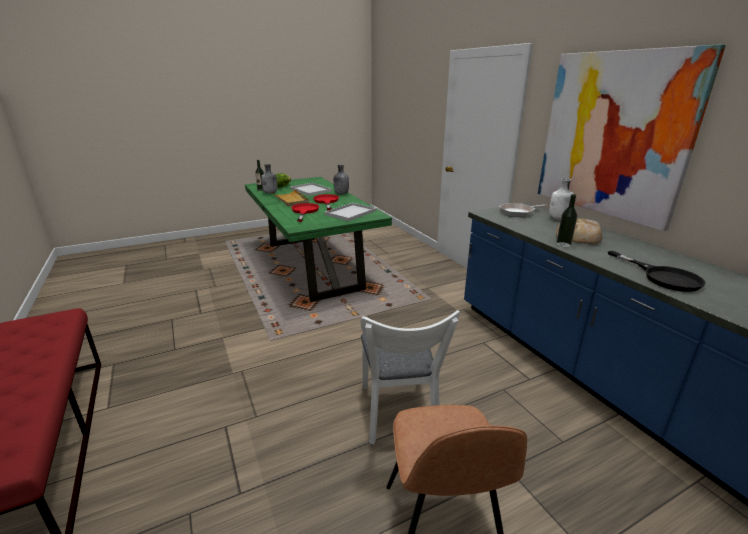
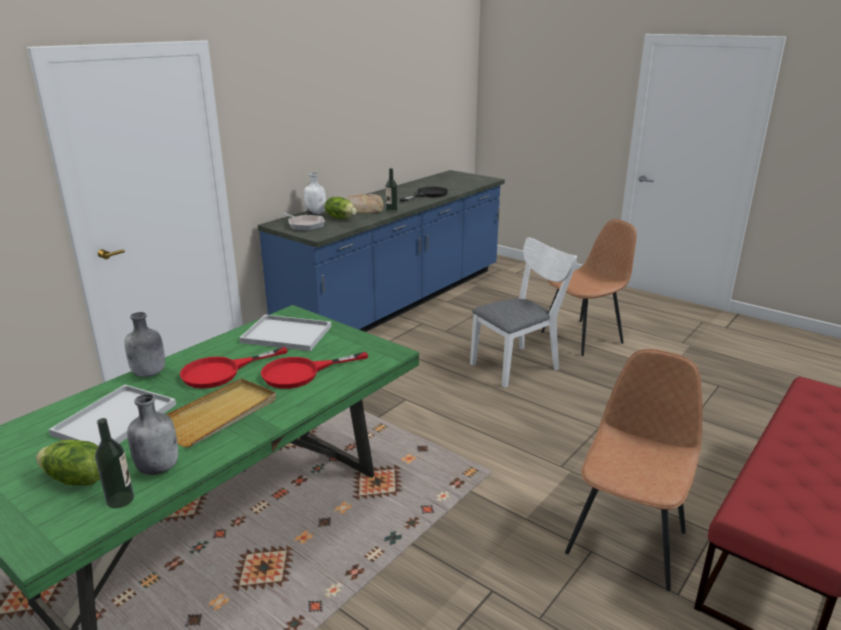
camera: 115 degrees left, 0 degrees up
picture [538,44,726,231] -> none
none -> lettuce [324,197,356,219]
none -> brown chair [565,349,702,591]

